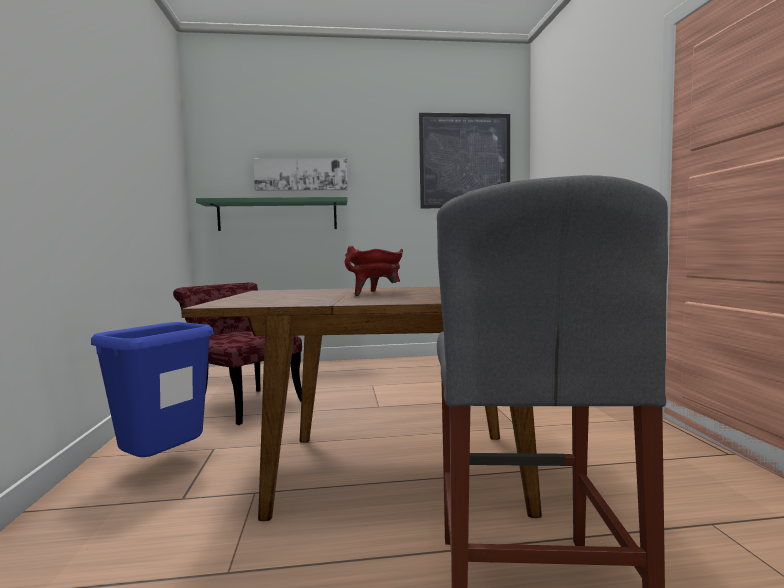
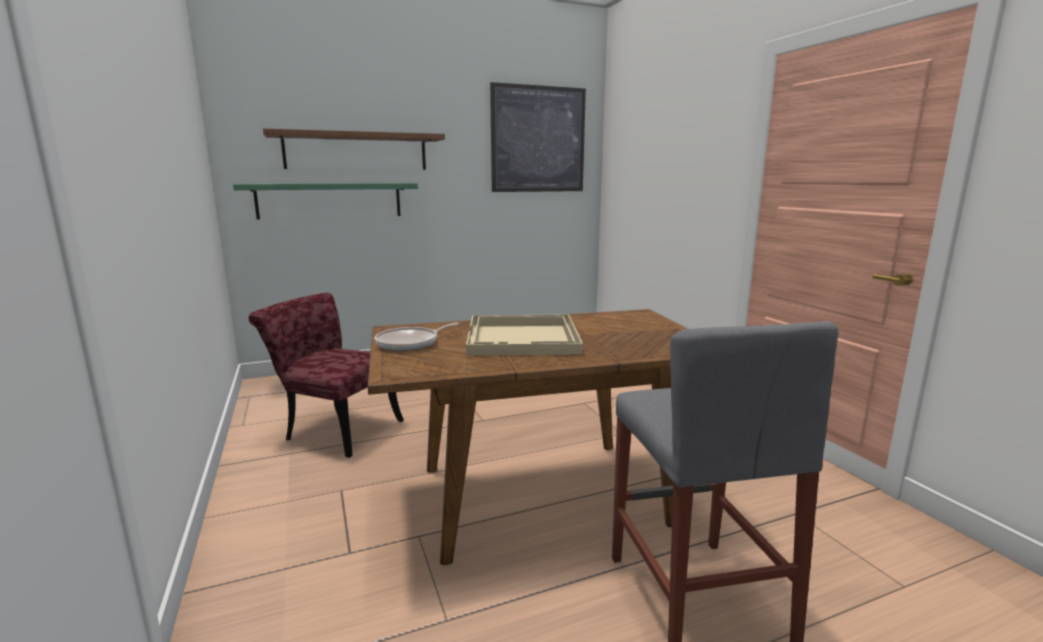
camera: 15 degrees left, 10 degrees up
blue trash can [91,322,214,457] -> none
picture [253,159,348,191] -> brown shelf [263,128,445,170]
red cooking pot [345,246,403,296] -> beige tray [466,315,583,356]
none -> frying pan [375,323,459,351]

